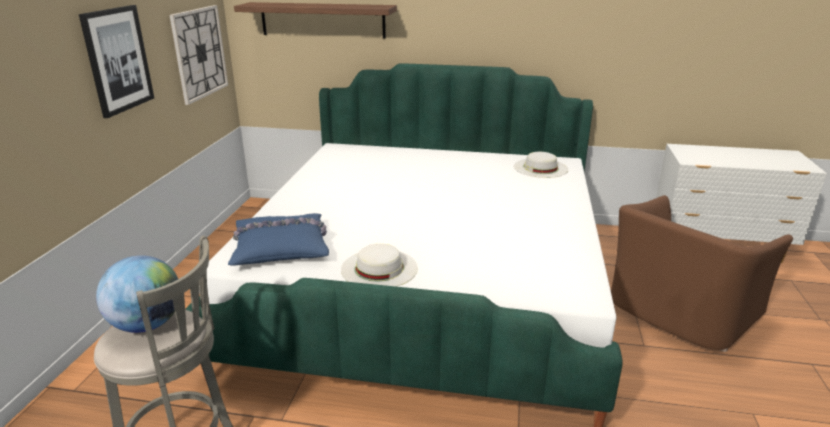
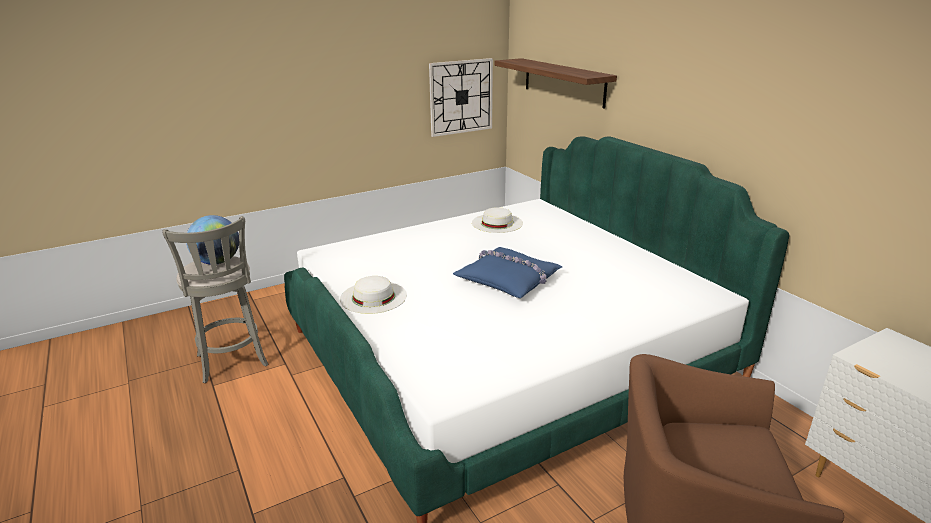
camera: 50 degrees right, 0 degrees up
picture [79,5,154,118] -> none
blue pillow [228,213,329,266] -> blue pillow moved to [453,247,562,298]
white hat [514,152,568,178] -> white hat moved to [472,207,523,233]

